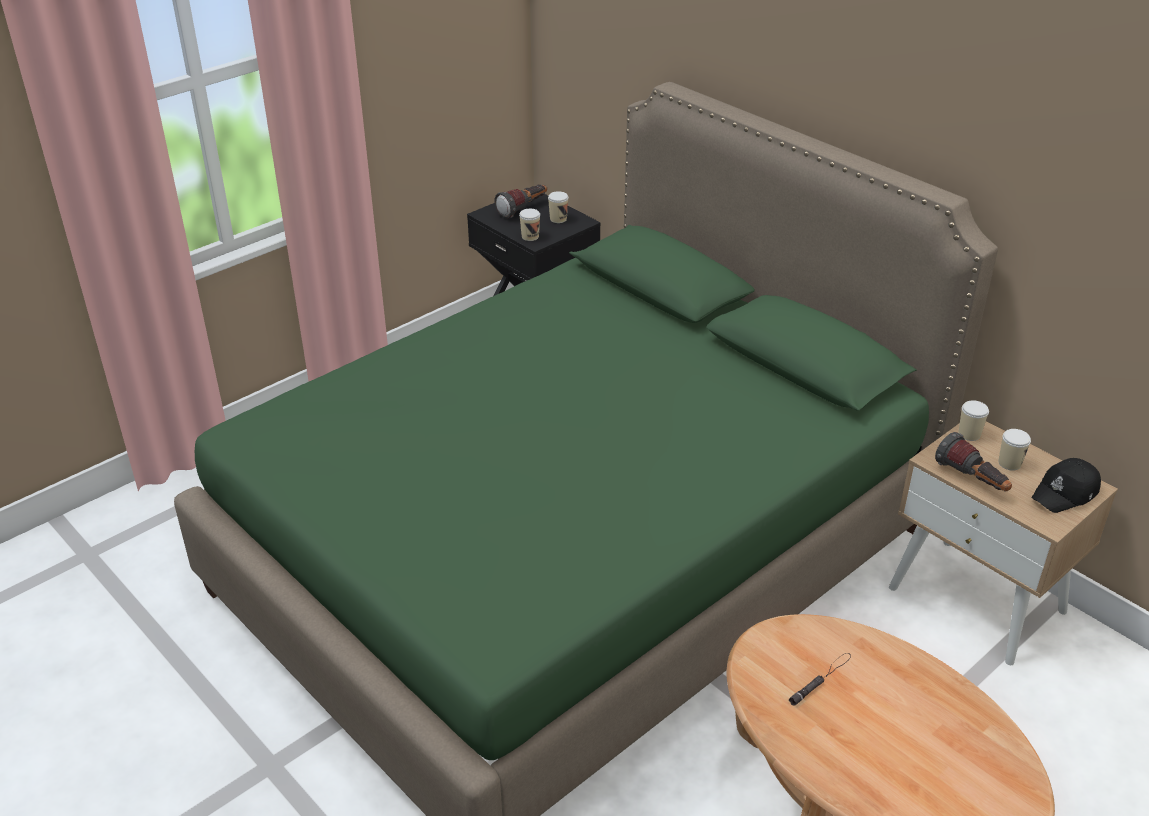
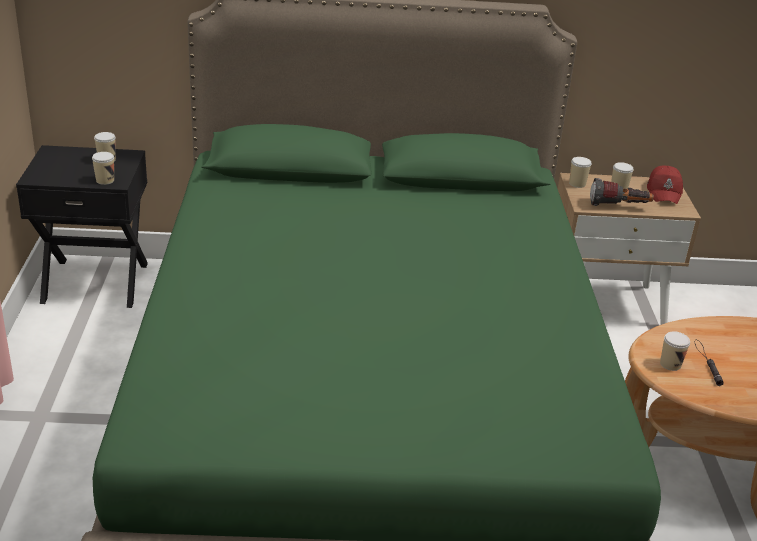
camera: 50 degrees left, 5 degrees down
flashlight [494,184,547,219] -> none
black cap [1031,458,1101,513] -> red cap [647,166,683,204]
none -> cup [660,331,690,371]

